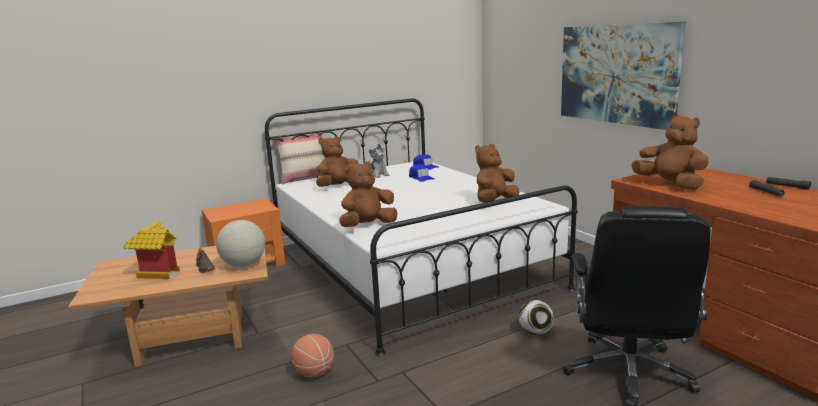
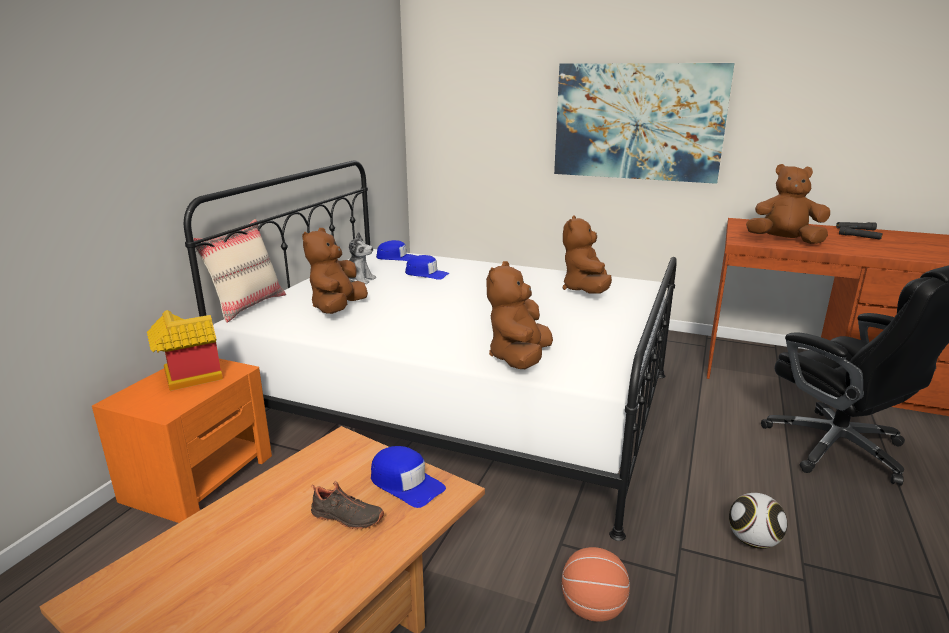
camera: 40 degrees left, 5 degrees up
toy house [123,221,180,279] -> toy house moved to [146,310,223,391]
globe [216,220,265,267] -> blue cap [371,446,446,508]
football [519,300,554,335] -> football moved to [729,493,787,549]

